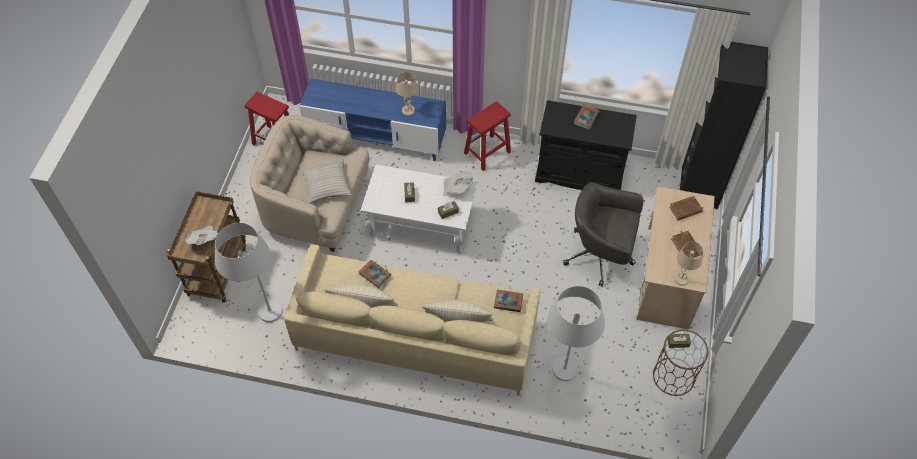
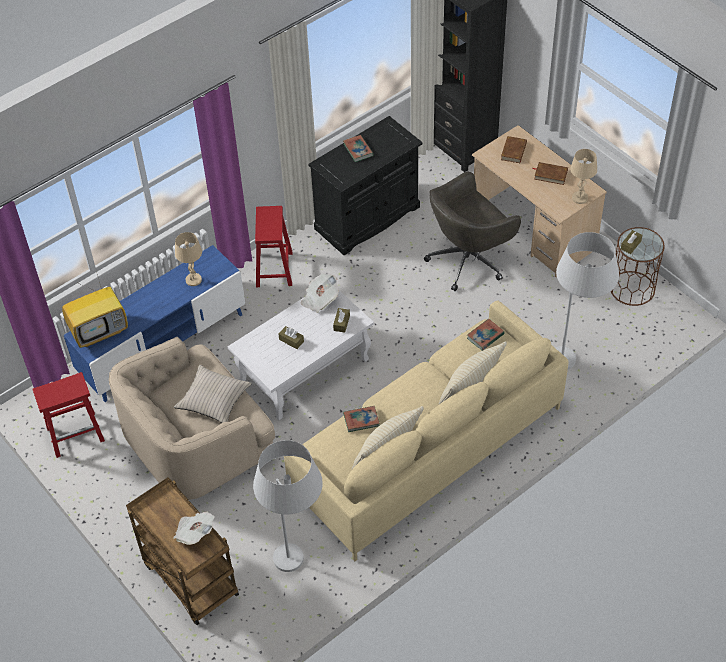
camera: 50 degrees left, 5 degrees down
none -> television [62,270,128,348]

